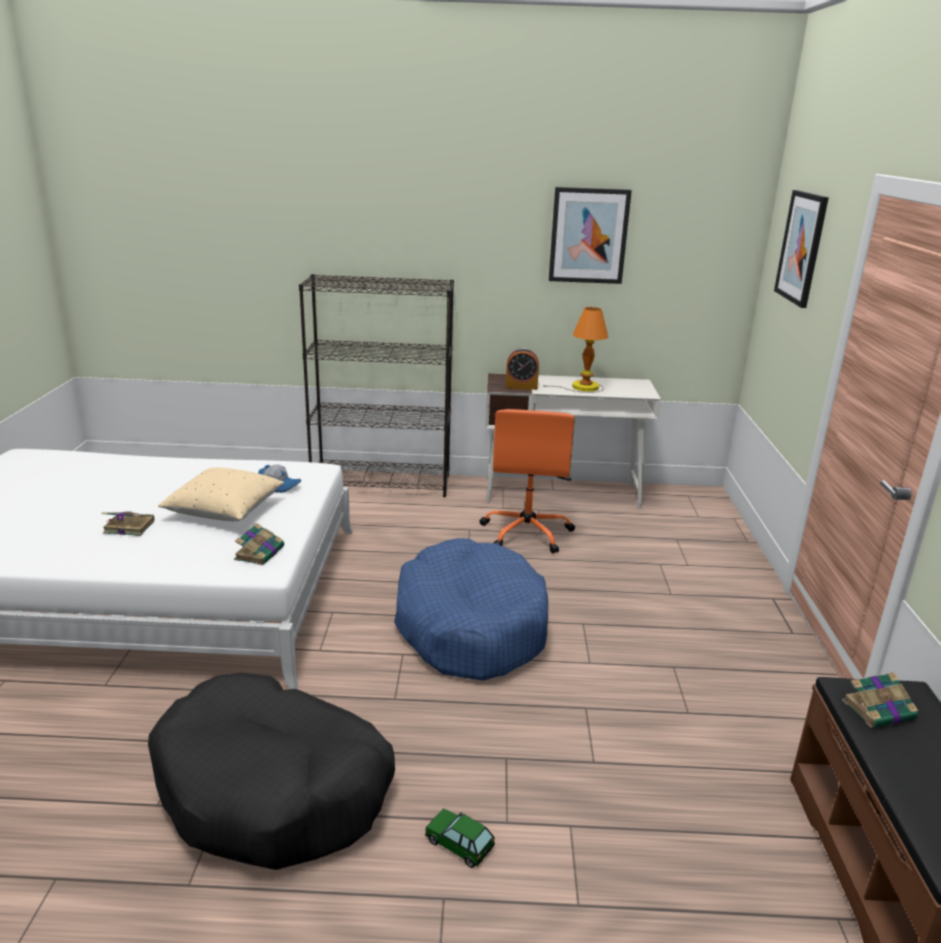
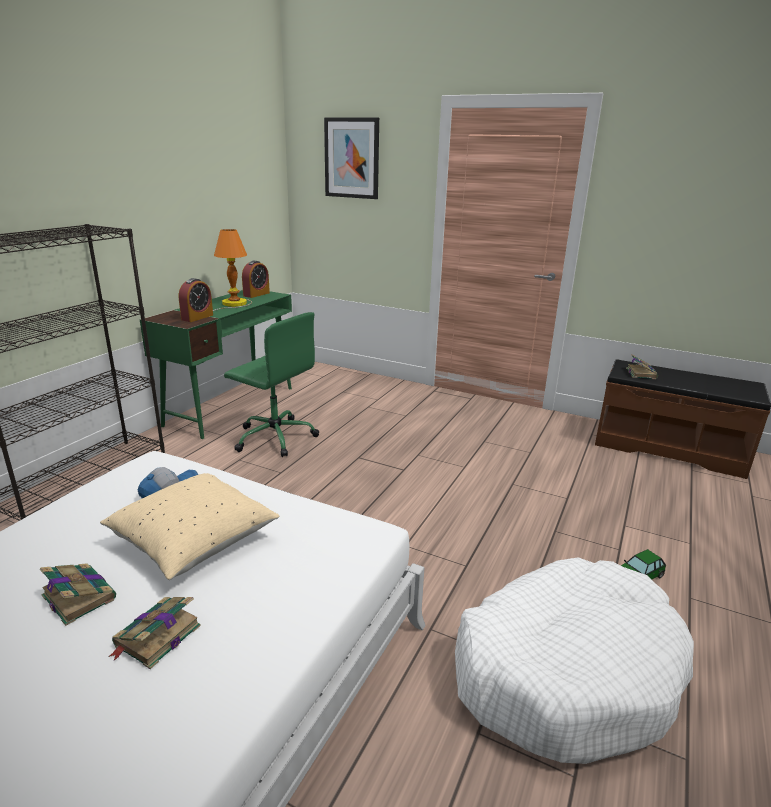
camera: 65 degrees left, 0 degrees up
black dog bed [148,673,395,870] -> white dog bed [455,557,694,764]
book [234,523,284,565] -> book moved to [40,563,116,626]
blue dog bed [394,538,548,681] -> none
orange office chair [480,409,575,553] -> green office chair [224,312,319,457]
white desk [485,373,661,509] -> green desk [140,290,292,439]
picture [549,187,632,284] -> none
none -> alarm clock [242,261,270,298]

